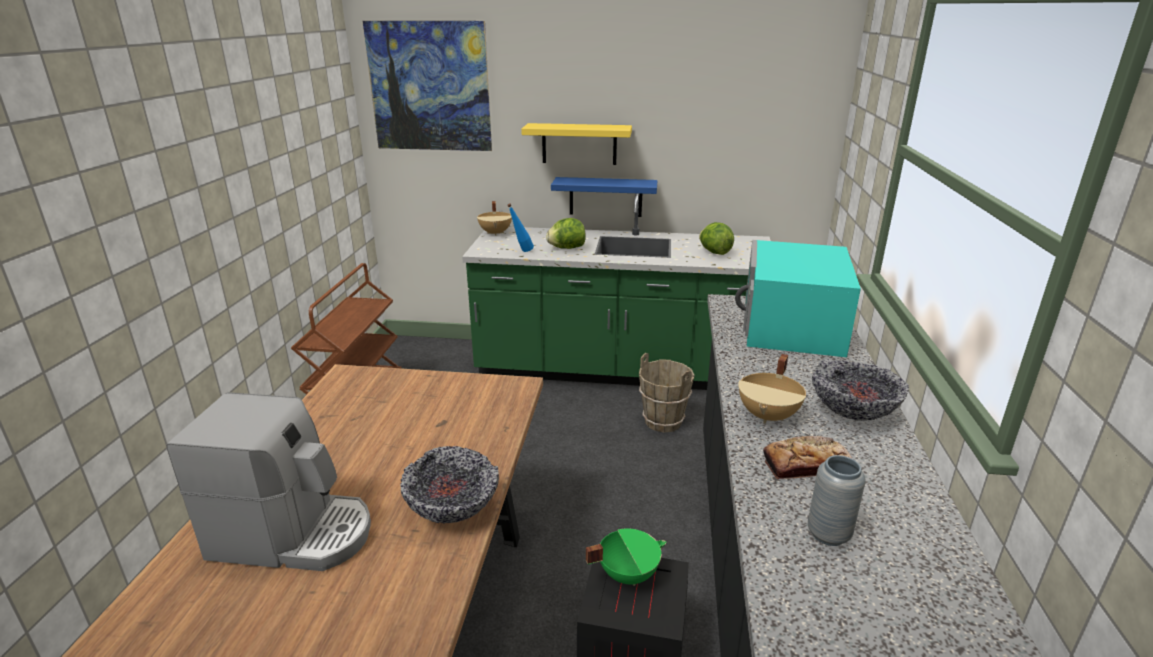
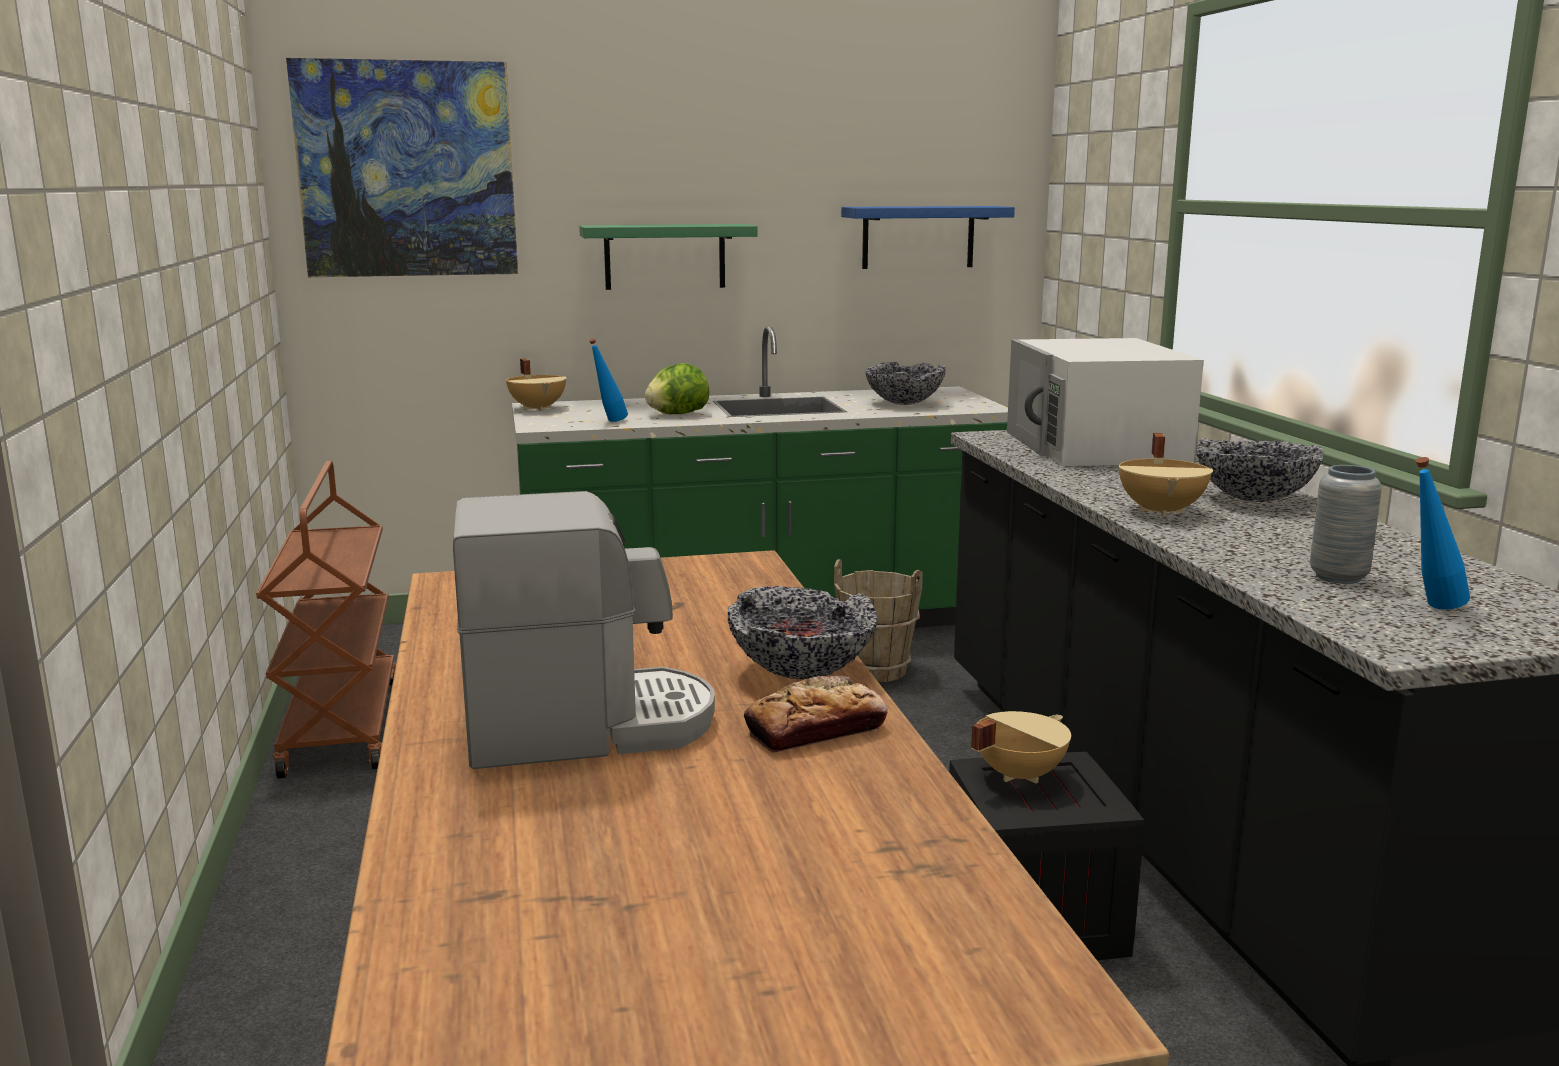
camera: 20 degrees left, 10 degrees down
yellow shelf [521,123,632,165] -> green shelf [579,224,757,290]
blue shelf [551,177,657,217] -> blue shelf moved to [841,206,1015,269]
green cooking pot [586,528,666,586] -> beige cooking pot [971,711,1071,783]
lettuce [699,222,734,255] -> bowl [865,362,946,405]
turquoise microwave [735,240,861,357] -> white microwave [1007,338,1204,466]
bread [763,436,852,479] -> bread moved to [744,676,888,753]
none -> blue bottle [1415,457,1470,610]

